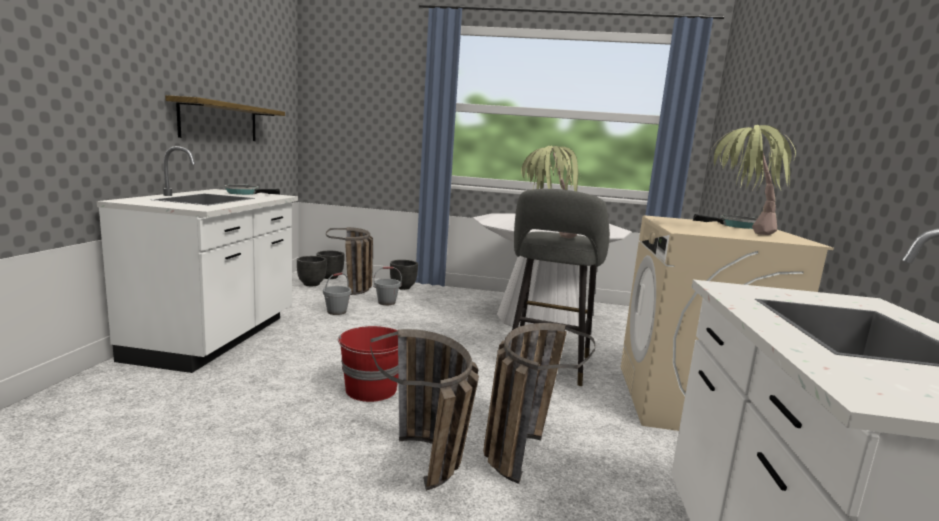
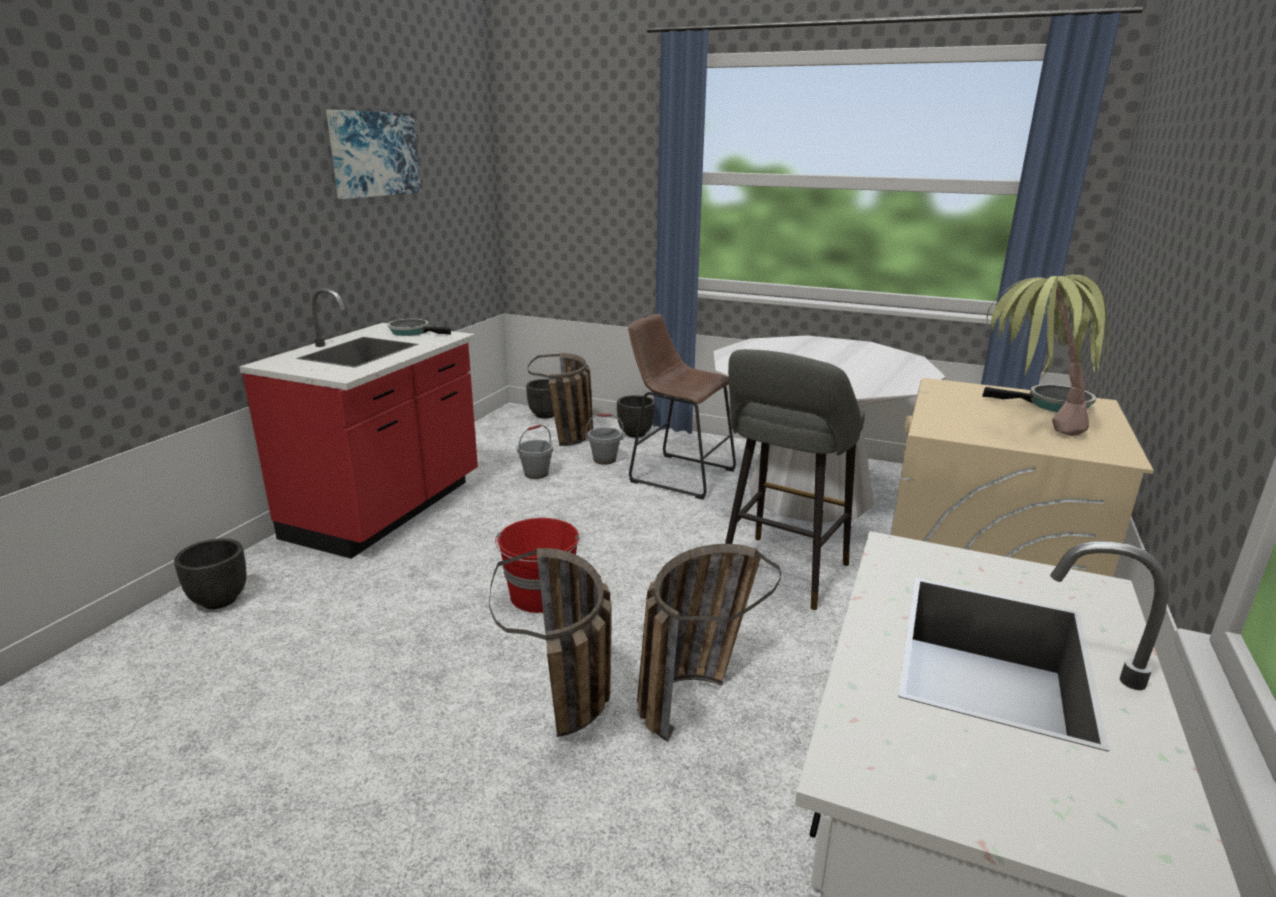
camera: 15 degrees right, 10 degrees up
white counter [97,146,298,373] -> red counter [239,288,478,559]
shelf [165,95,285,141] -> none
black planter [297,256,327,286] -> black planter moved to [174,538,247,609]
potted plant [521,146,581,238] -> none
none -> picture [326,110,421,199]
none -> brown stool [628,314,736,500]

